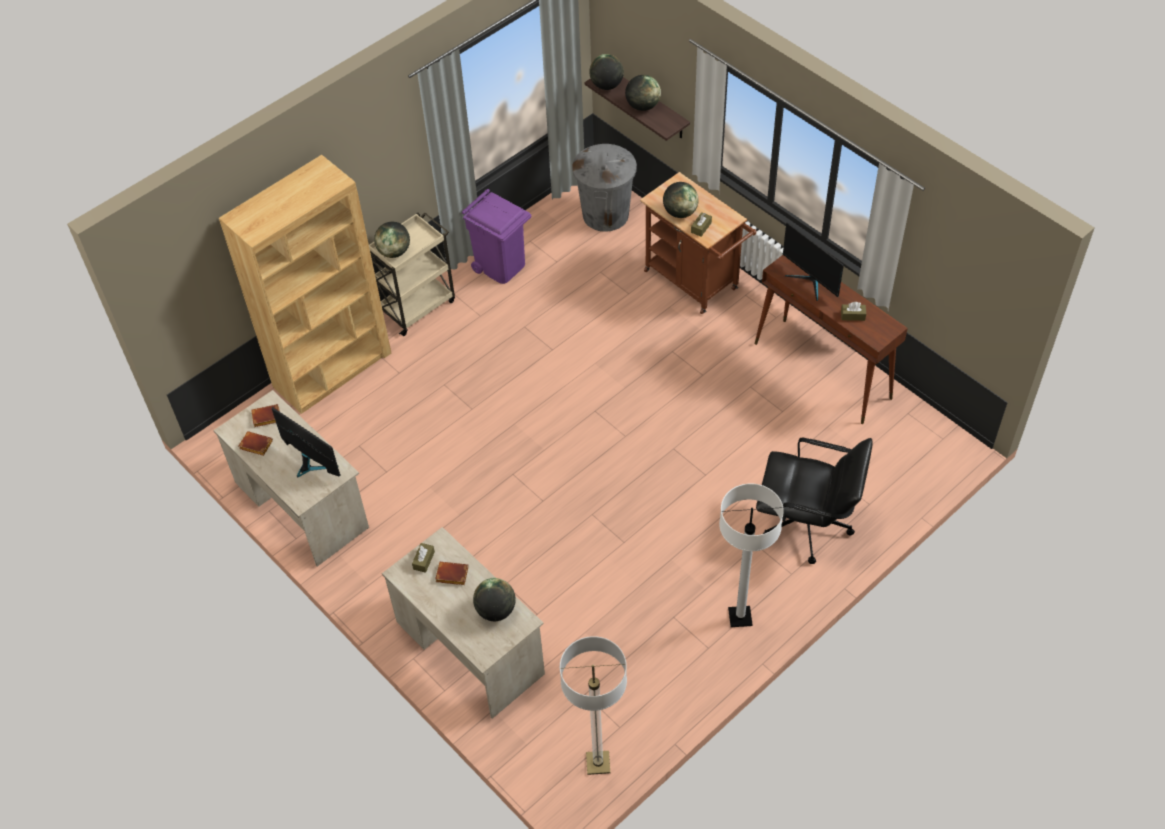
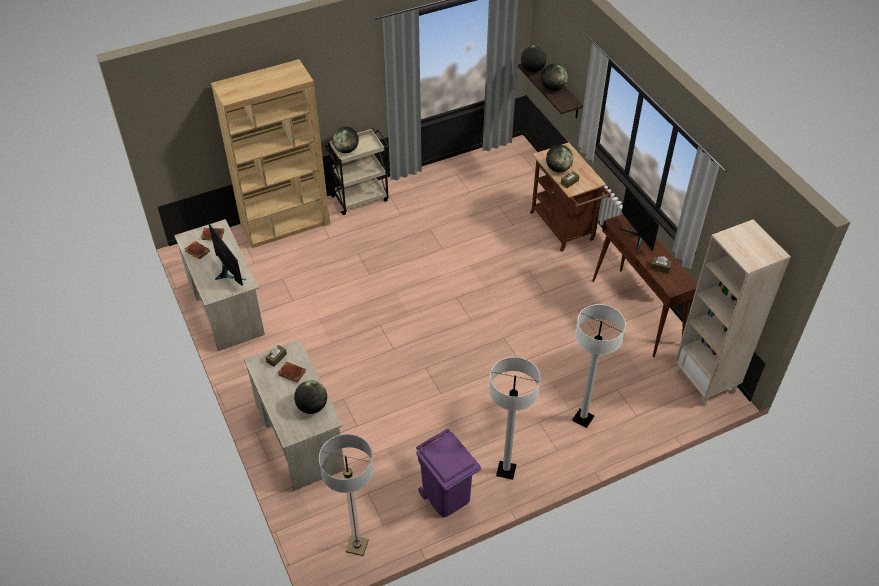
camera: 15 degrees right, 5 degrees down
purple trash can [462,189,531,284] -> purple trash can moved to [416,428,481,517]
grey trash can [572,144,637,232] -> none
black office chair [756,438,873,564] -> white floor lamp [572,304,626,428]
none -> beige bookcase [675,219,791,407]

